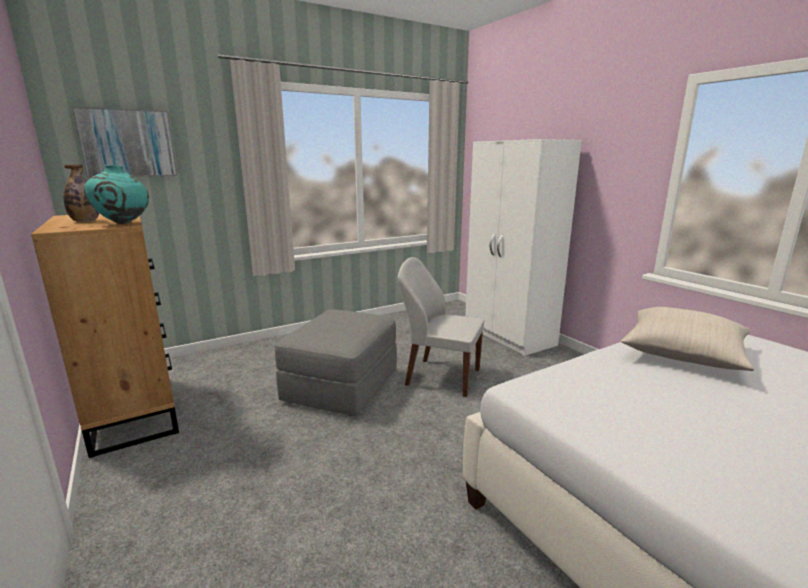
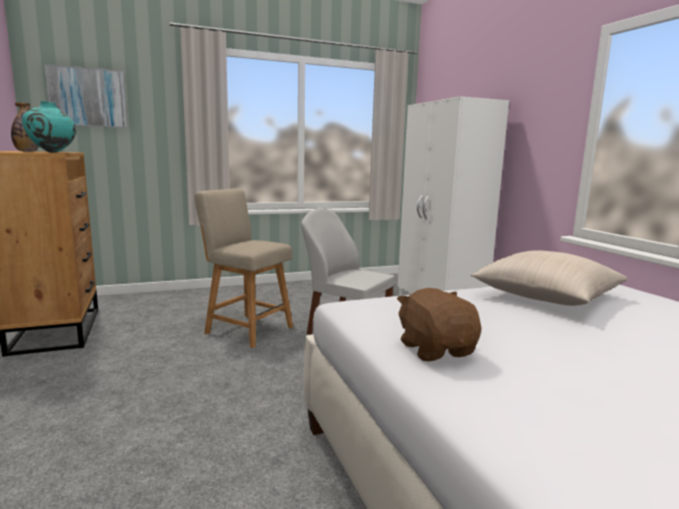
camera: 10 degrees right, 5 degrees down
grey ottoman [275,309,397,416] -> beige chair [194,188,293,348]
none -> brown plush toy [397,288,481,361]

